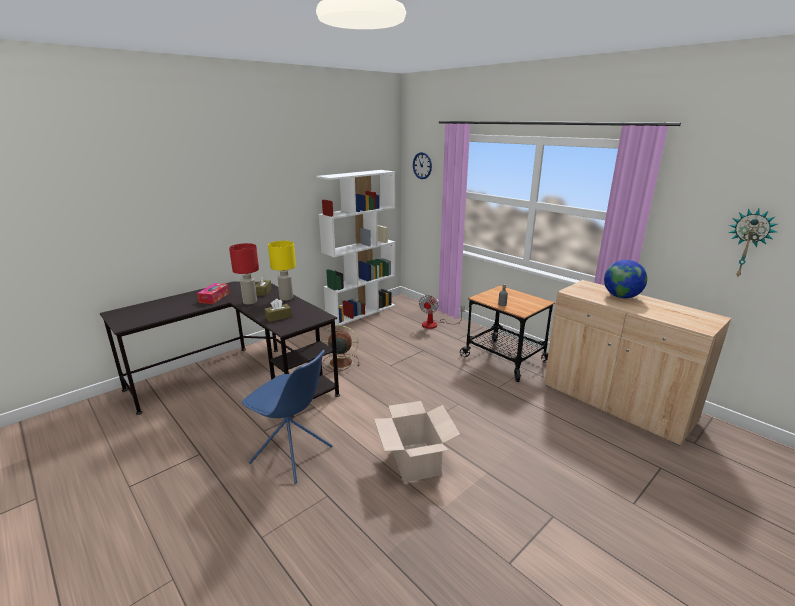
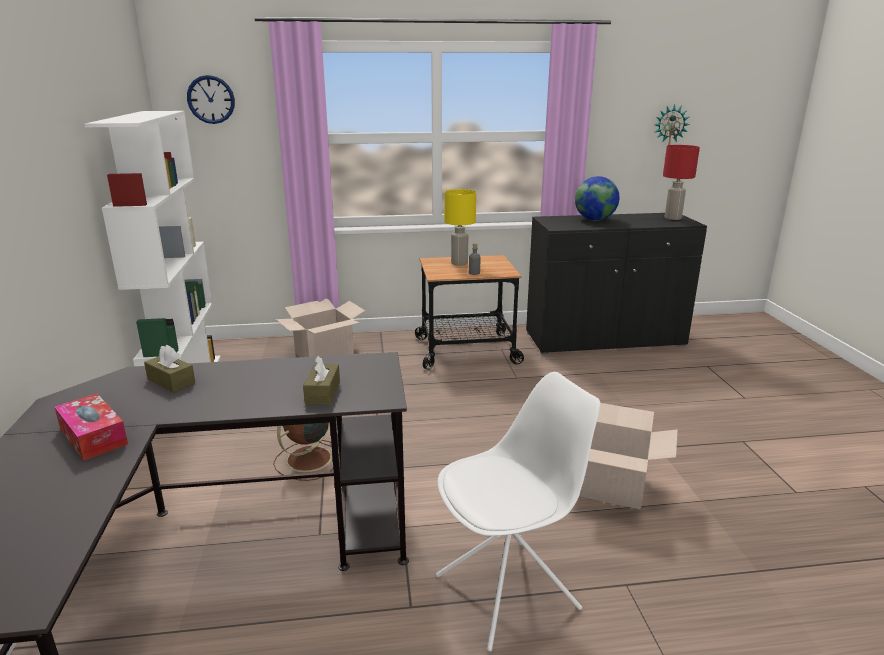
camera: 55 degrees left, 0 degrees up
red table lamp [229,243,259,305] -> red table lamp moved to [663,145,700,220]
blue chair [242,350,332,484] -> white chair [436,372,600,651]
yellow table lamp [268,241,296,301] -> yellow table lamp moved to [444,189,476,266]
fan [419,295,465,329] -> cardboard box [276,299,365,357]
beige cabinet [544,280,731,446] -> black cabinet [526,213,707,354]

